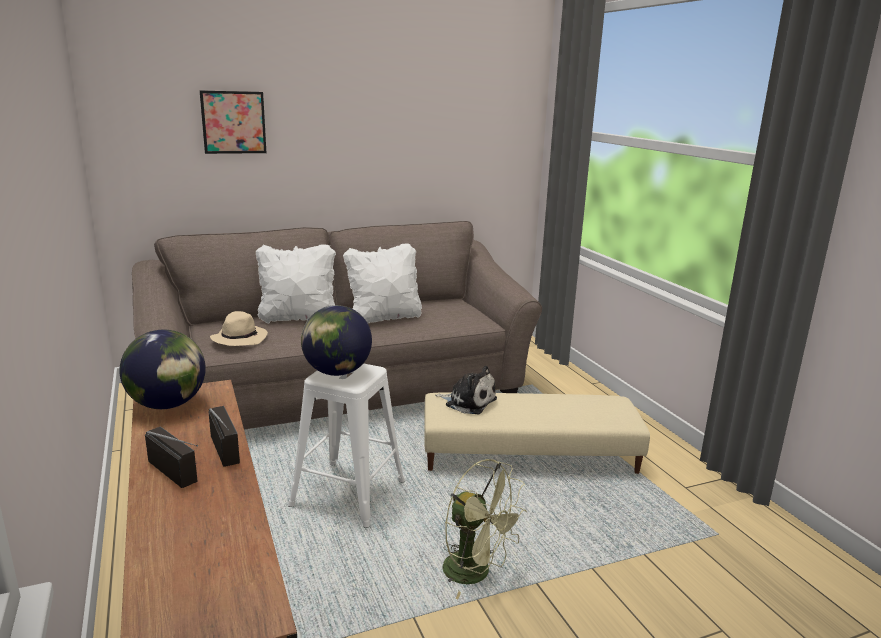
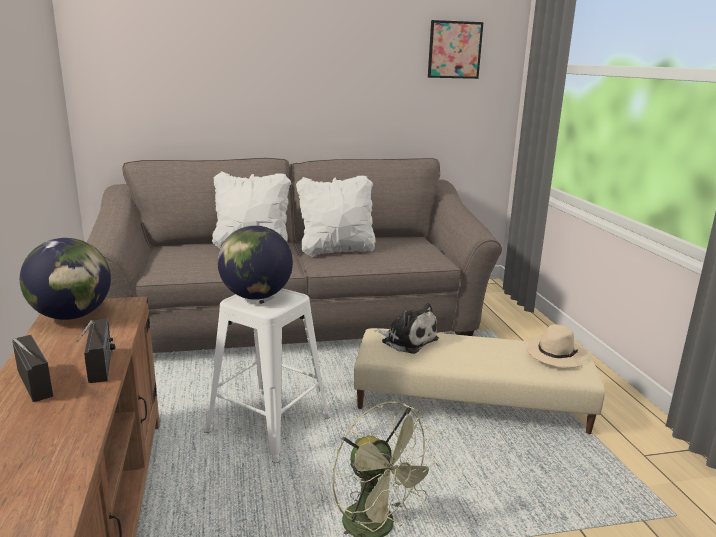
camera: 10 degrees right, 0 degrees up
picture [200,90,266,154] -> picture moved to [428,20,483,79]
beige hat [210,311,268,346] -> beige hat moved to [526,324,587,368]

